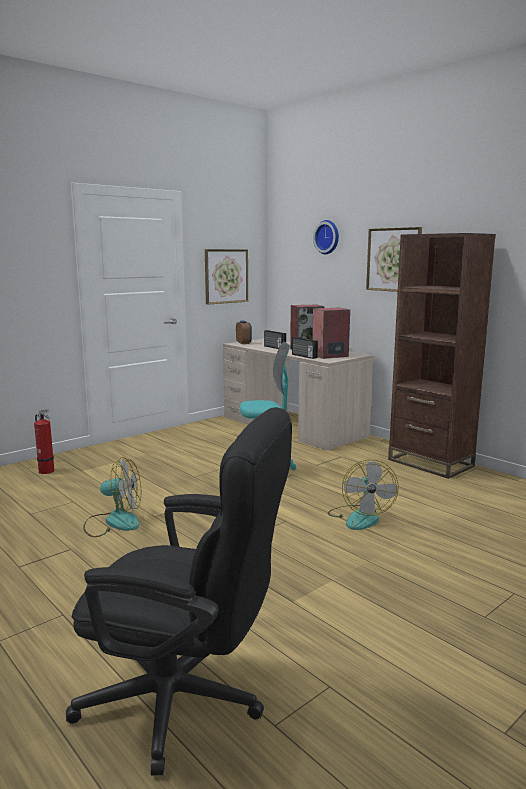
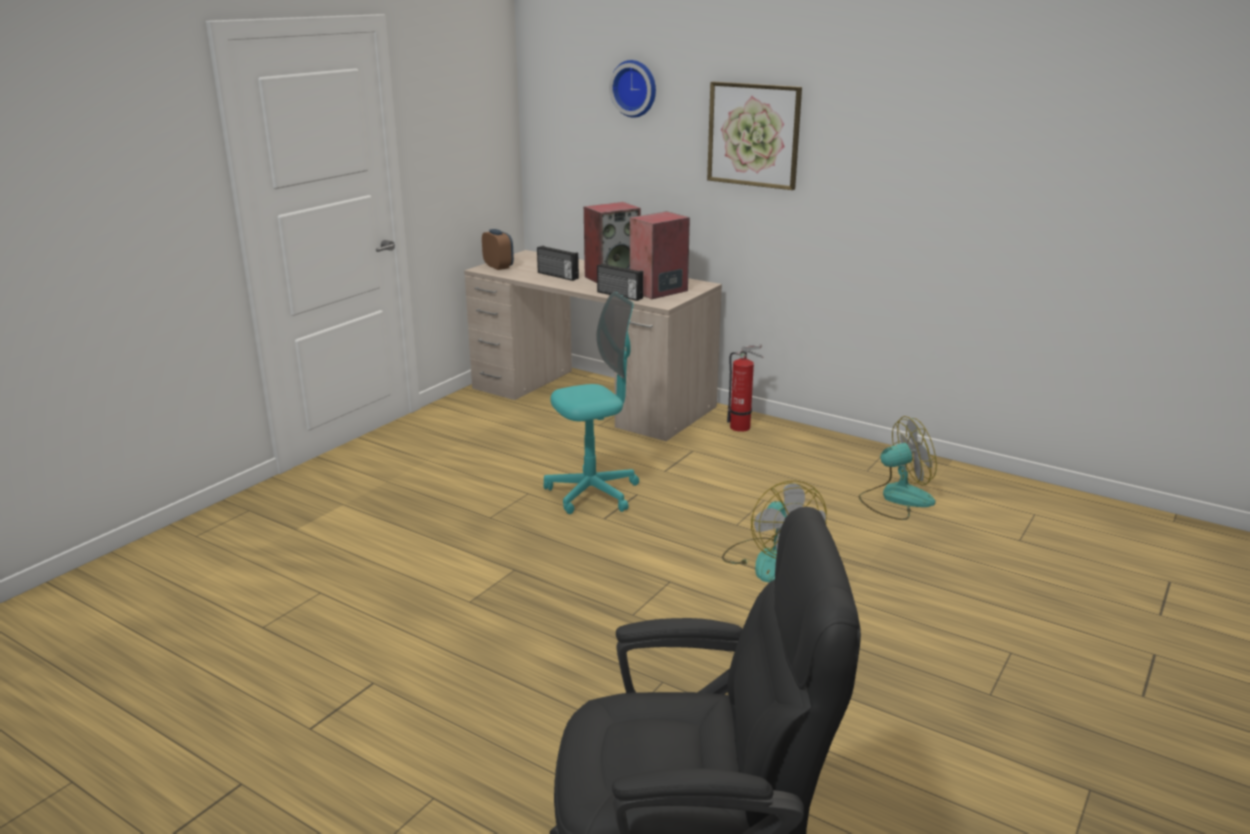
camera: 15 degrees left, 10 degrees up
fire extinguisher [34,409,54,474] -> fire extinguisher moved to [727,345,763,432]
fan [83,457,141,537] -> fan moved to [859,416,937,520]
picture [205,249,248,305] -> none
brown bookcase [388,233,496,479] -> none

